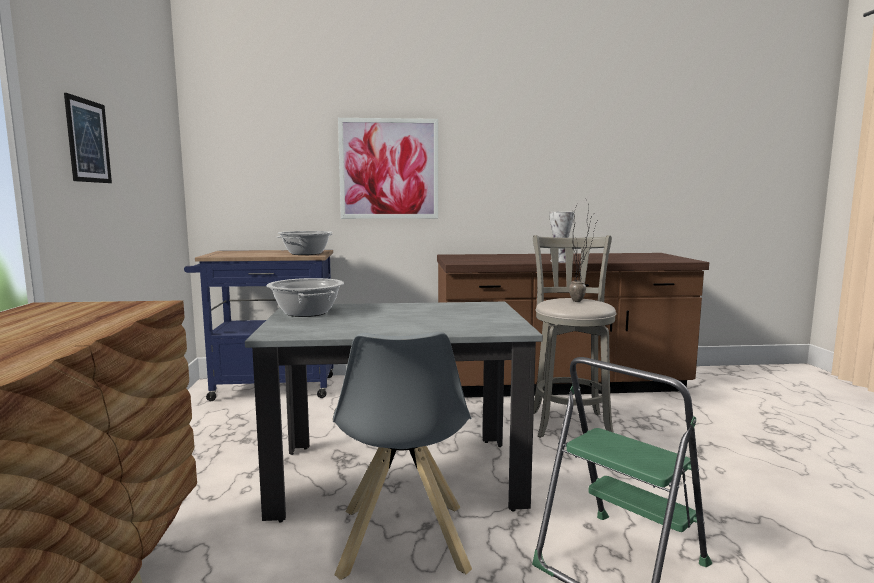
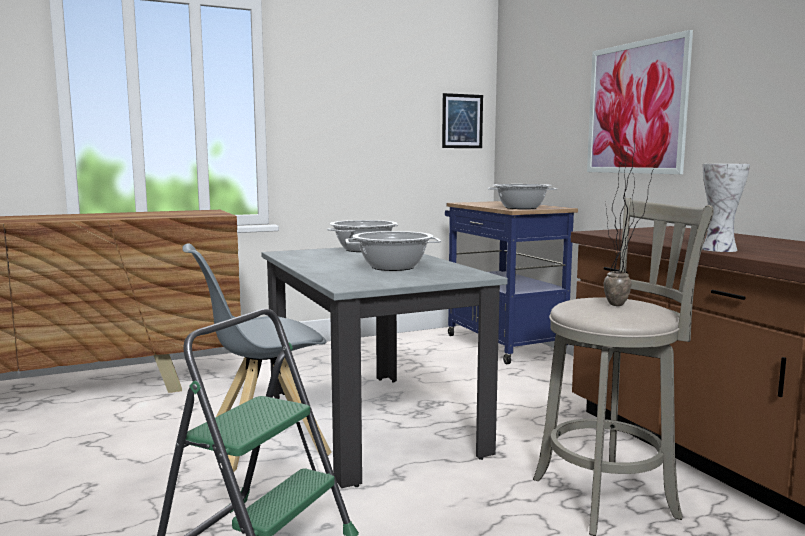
camera: 70 degrees right, 0 degrees up
picture [64,93,112,183] -> picture moved to [442,93,483,148]
none -> cooking pot [345,231,441,271]

